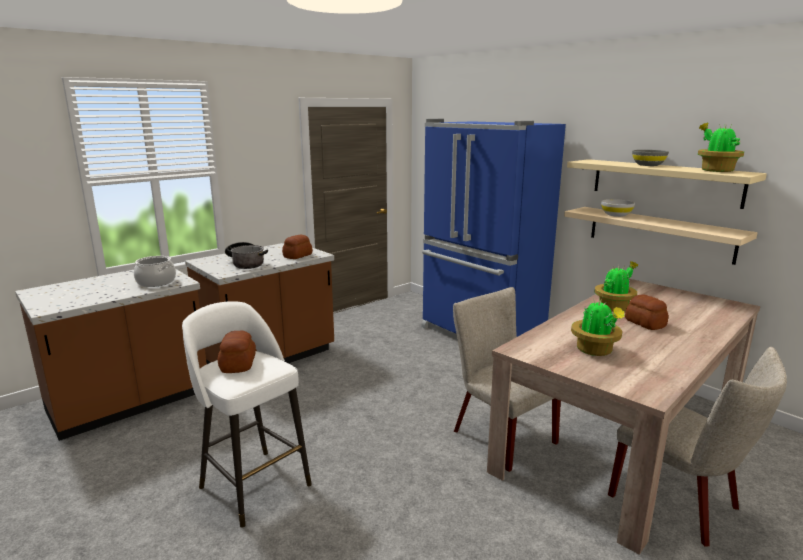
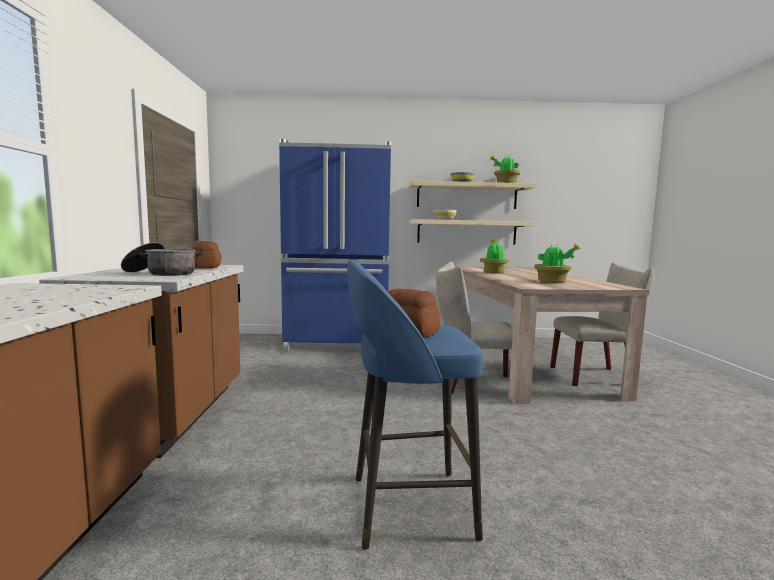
camera: 50 degrees left, 10 degrees down
cooking pot [134,256,176,287] -> none
white stool [182,301,312,528] -> blue stool [347,260,483,550]
bread [625,294,669,330] -> none

